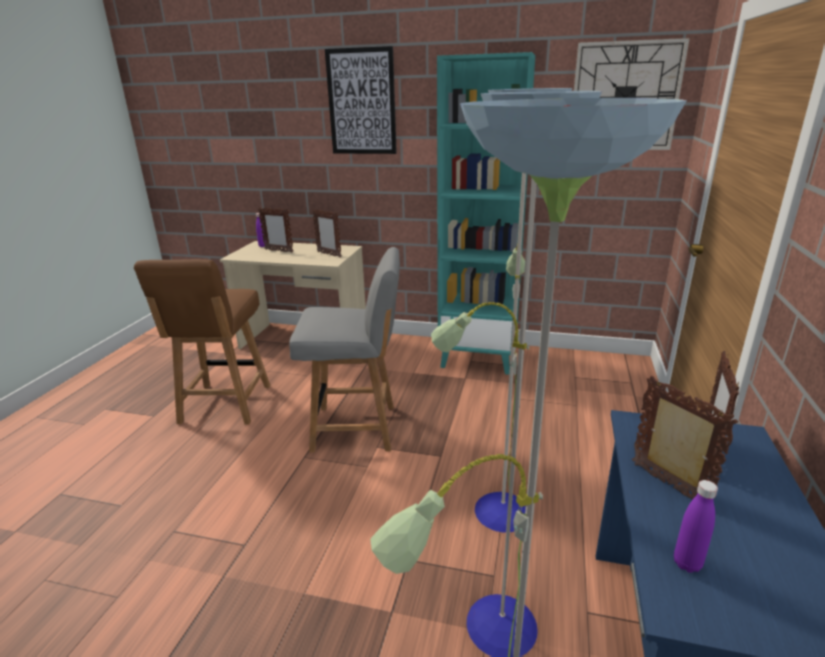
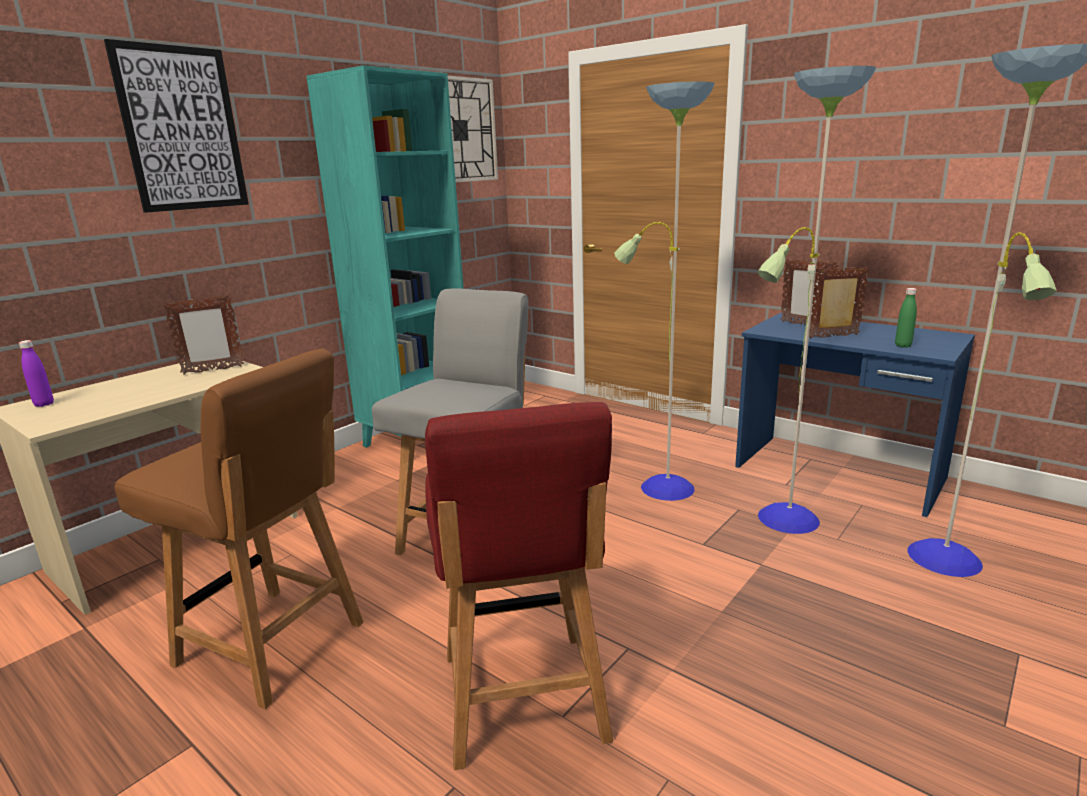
camera: 65 degrees left, 5 degrees down
picture frame [258,208,293,253] -> none
purple bottle [674,480,718,573] -> green bottle [895,288,917,348]
none -> red chair [425,402,613,770]

